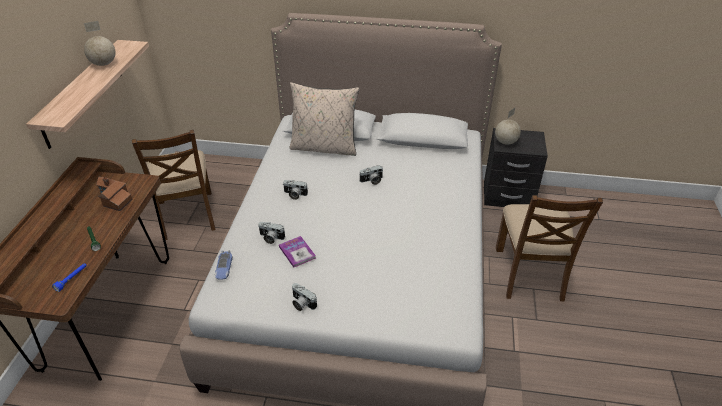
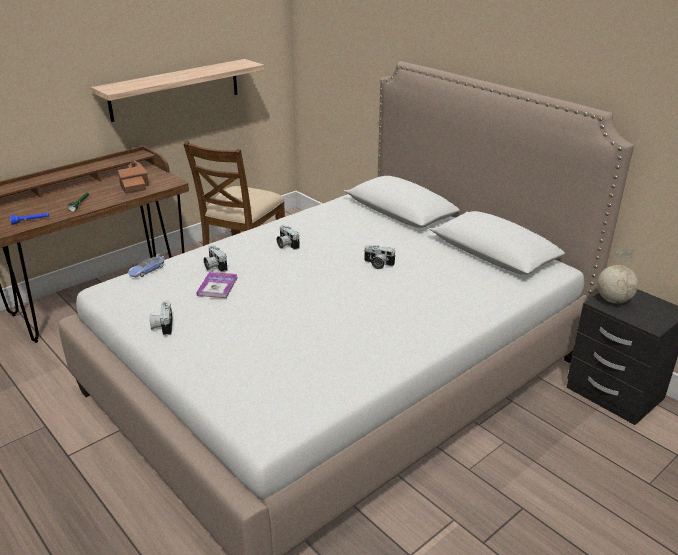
camera: 40 degrees right, 10 degrees down
globe [84,21,115,66] -> none
beige pillow [290,82,359,156] -> none
brown chair [496,195,603,301] -> none

